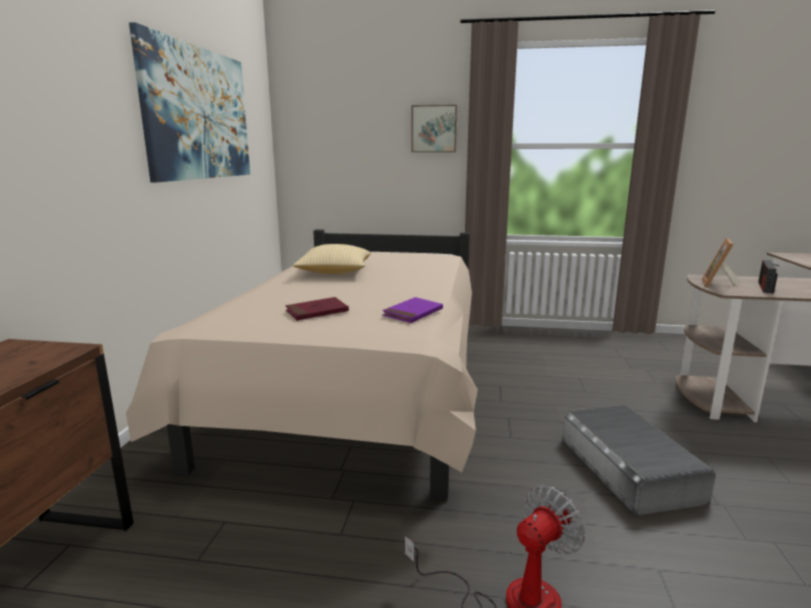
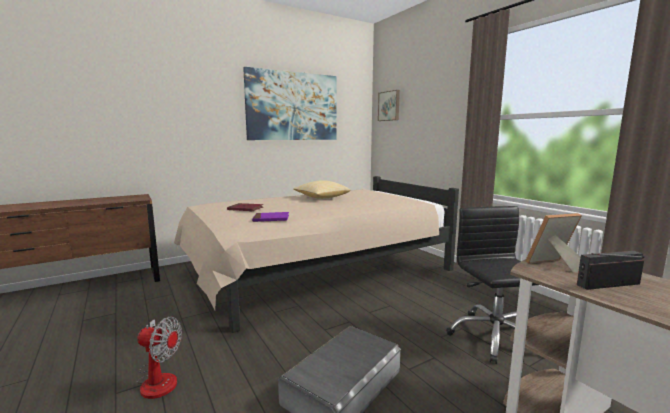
camera: 50 degrees right, 5 degrees down
picture [411,105,457,152] -> picture moved to [378,90,400,121]
none -> black office chair [446,206,544,364]

